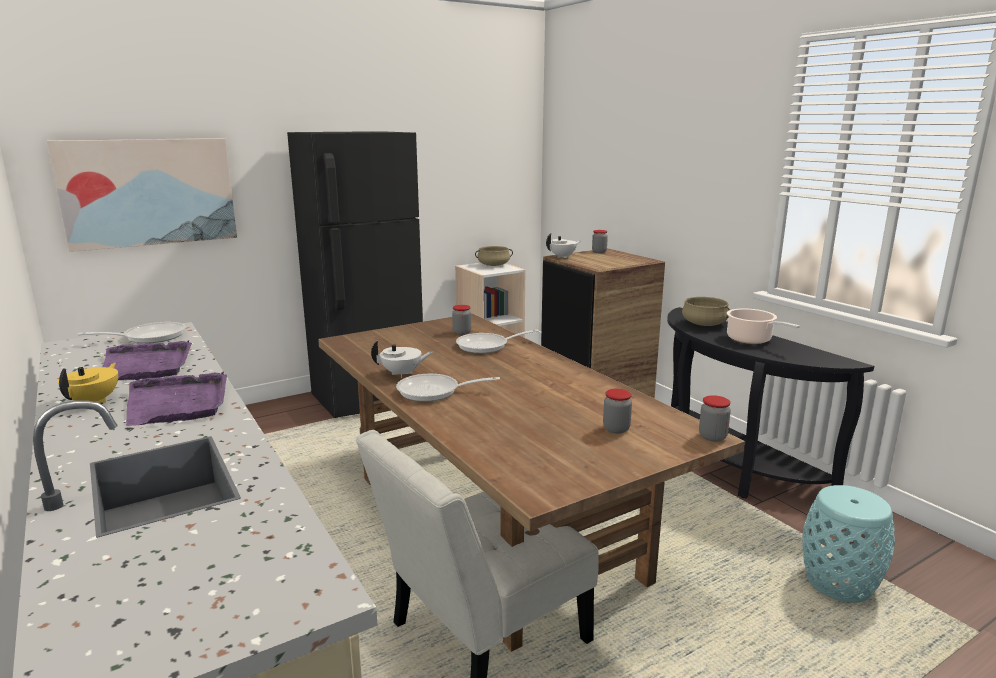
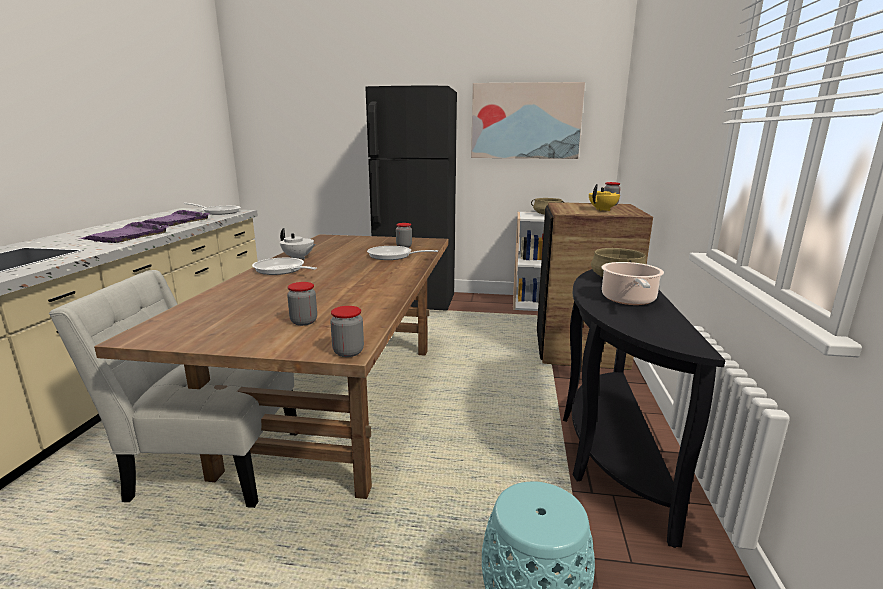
camera: 40 degrees right, 0 degrees up
picture [47,138,237,252] -> picture moved to [471,82,585,159]
yellow teapot [58,362,118,403] -> yellow teapot moved to [589,184,620,211]
white teapot [546,233,581,258] -> none

